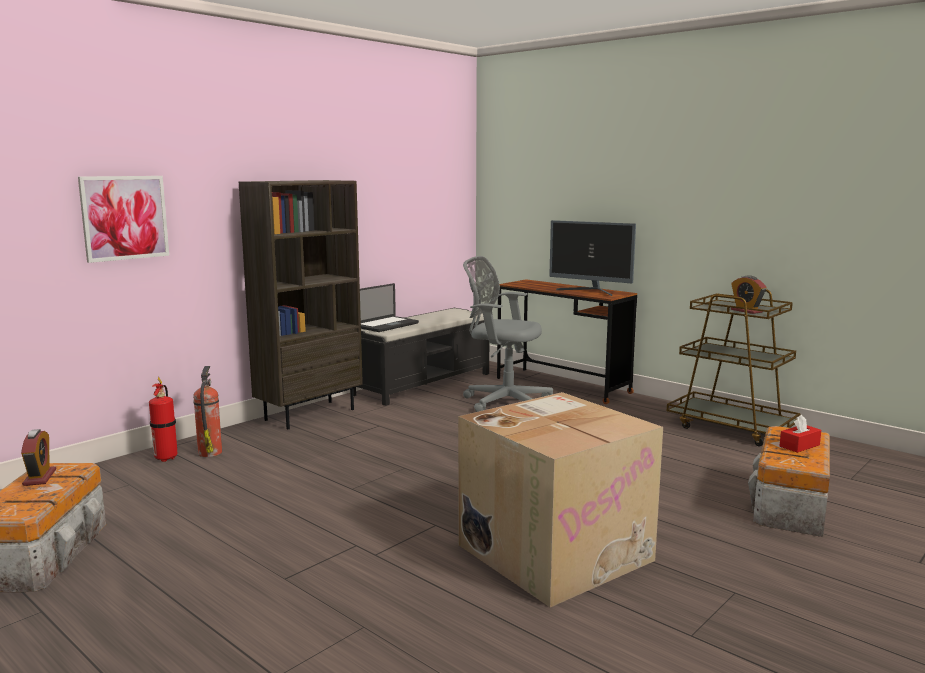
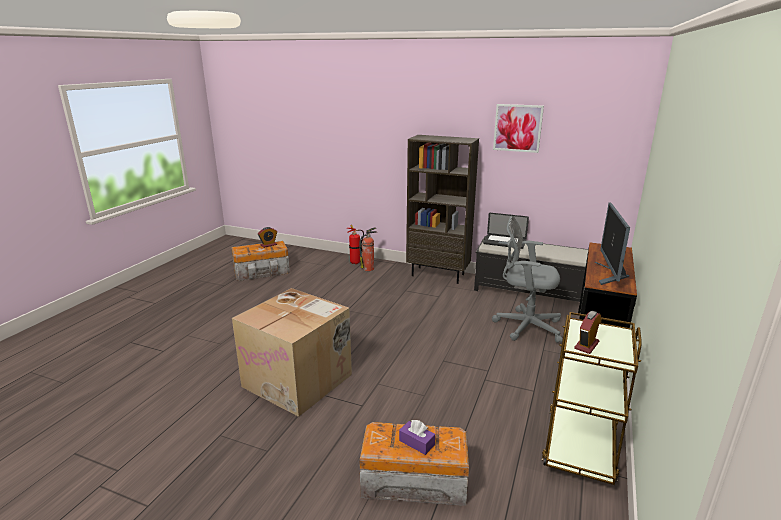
camera: 70 degrees right, 10 degrees up
picture [78,176,169,263] -> picture moved to [493,104,544,153]
grey office chair [463,256,553,412] -> grey office chair turned 75 degrees counterclockwise [492,216,562,343]
red tissue box [780,415,821,453] -> purple tissue box [399,420,435,455]

